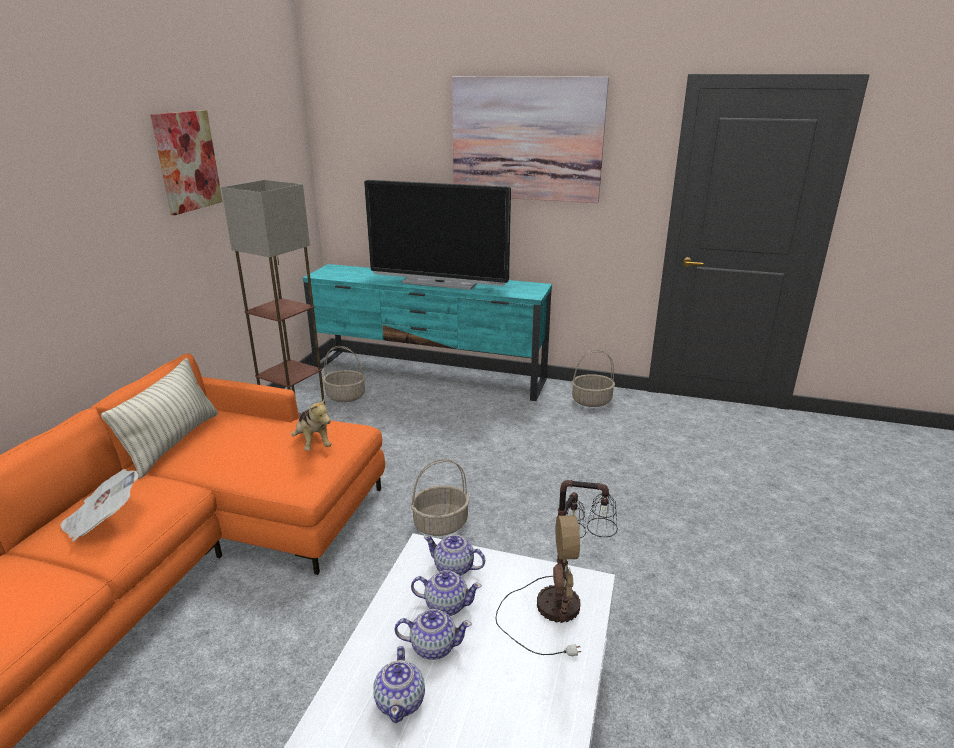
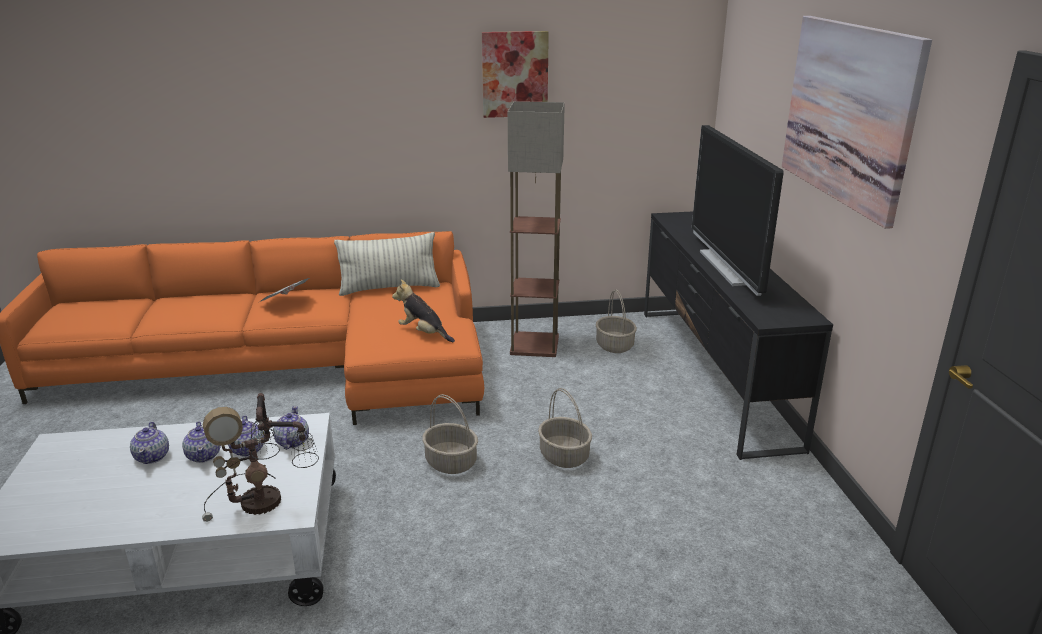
camera: 65 degrees right, 0 degrees up
plush toy [291,397,331,451] -> plush toy turned 90 degrees clockwise [392,279,455,342]
turquoise tv stand [303,264,552,401] -> black tv stand [644,211,833,460]
teapot [374,646,425,723] -> teapot turned 75 degrees counterclockwise [130,422,169,464]
basket [572,350,615,407] -> basket moved to [538,388,592,468]

